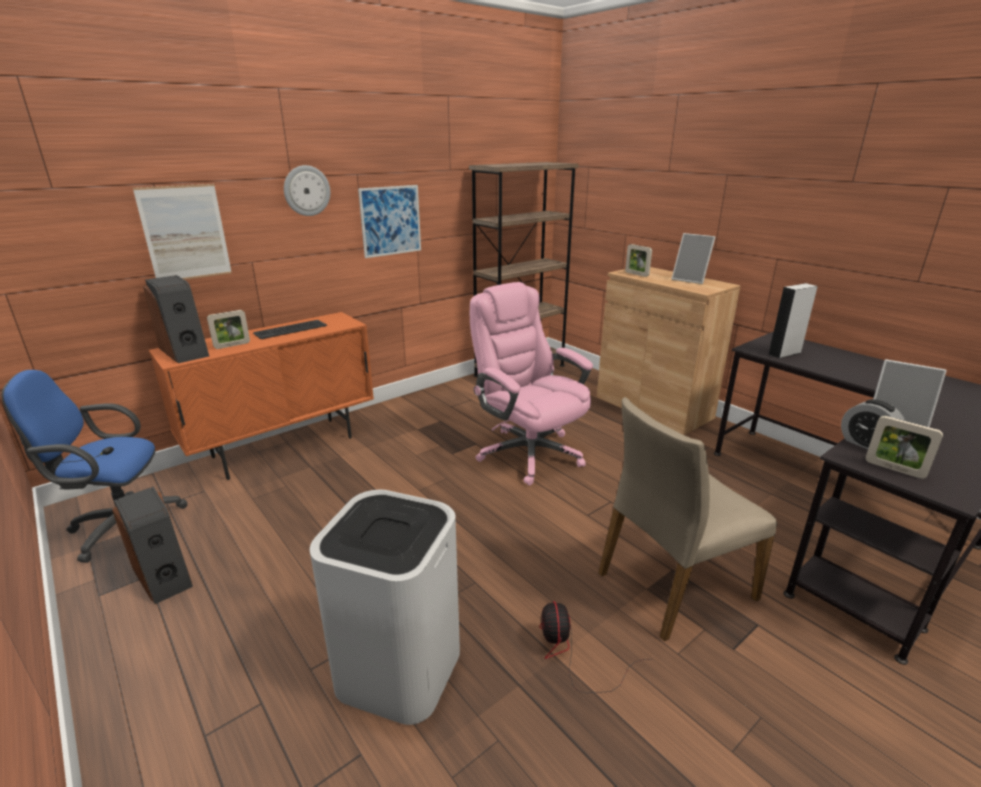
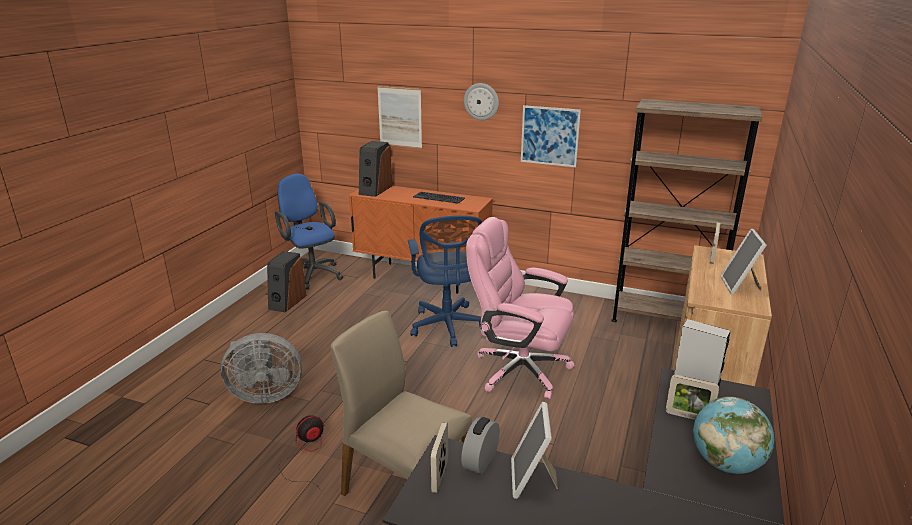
camera: 60 degrees right, 0 degrees up
picture frame [207,310,250,349] -> picture frame moved to [666,375,719,420]
white trash can [310,490,460,725] -> grey fan [221,333,302,404]
pink office chair [470,282,593,486] -> pink office chair turned 90 degrees counterclockwise [466,217,575,399]
none -> blue office chair [408,216,482,347]
none -> globe [693,396,774,474]

